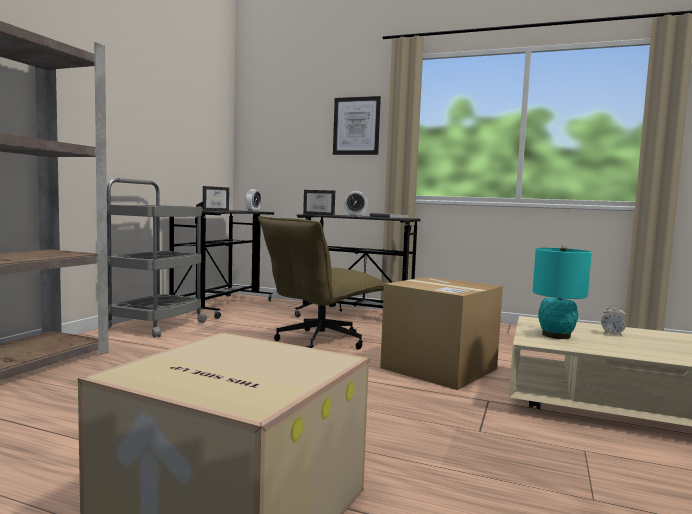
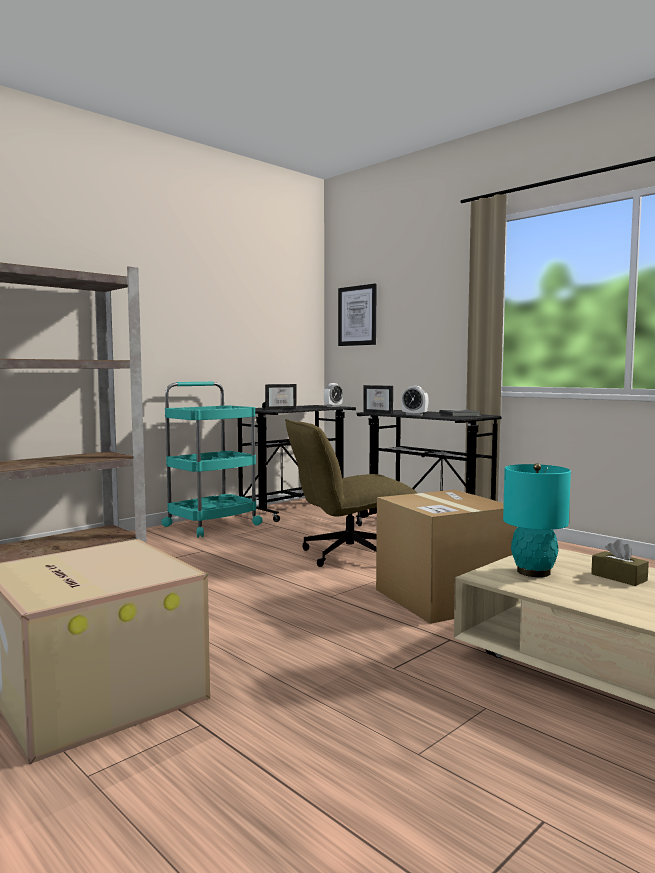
camera: 25 degrees right, 0 degrees up
grey cart [107,178,207,338] -> turquoise cart [162,382,263,537]
picture [333,96,381,155] -> picture moved to [338,284,377,346]
alarm clock [601,305,626,336] -> brown tissue box [591,539,649,586]

